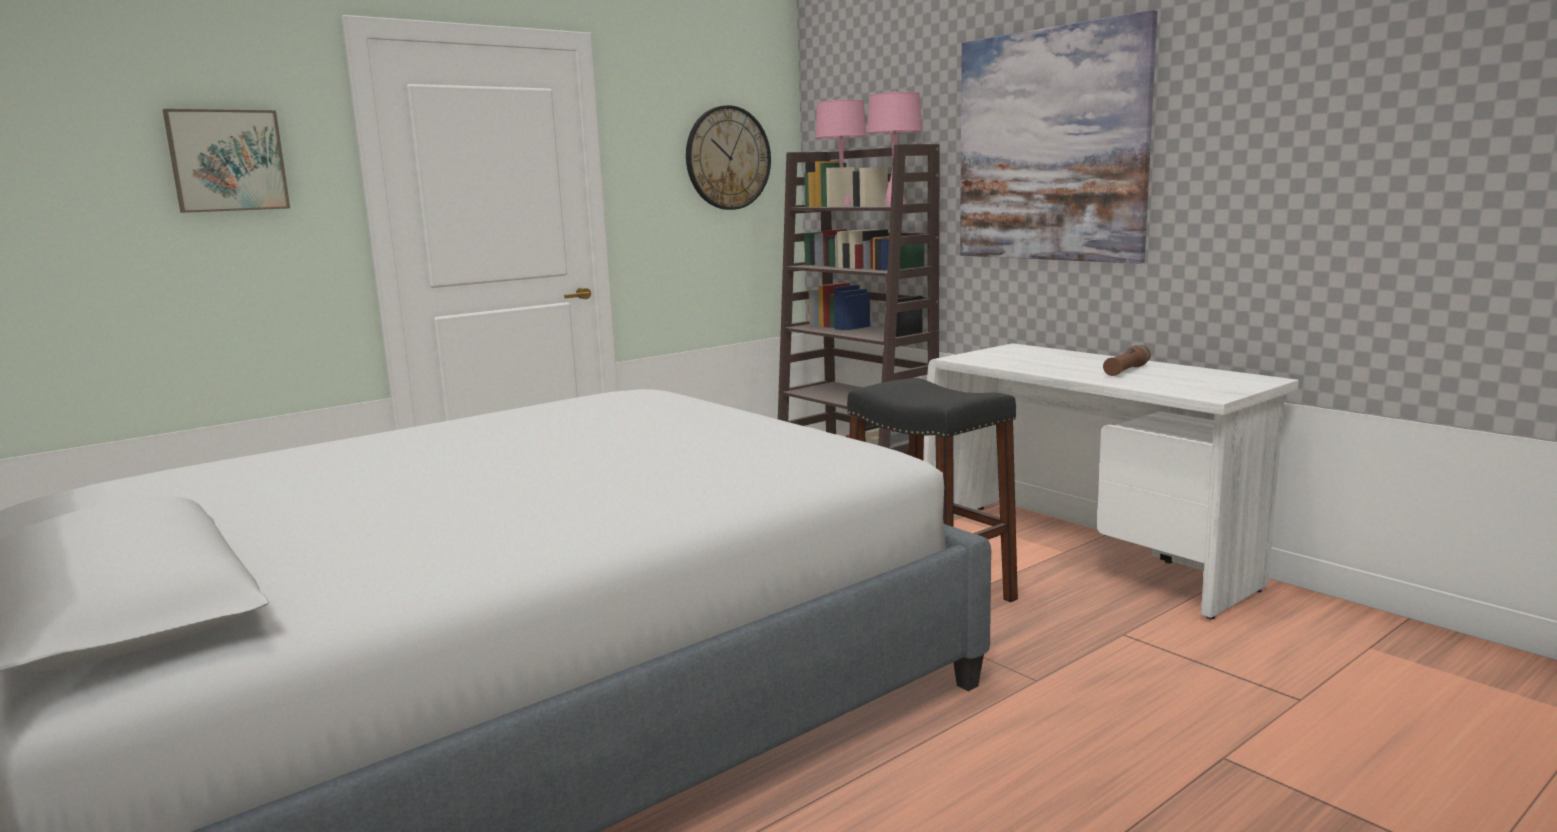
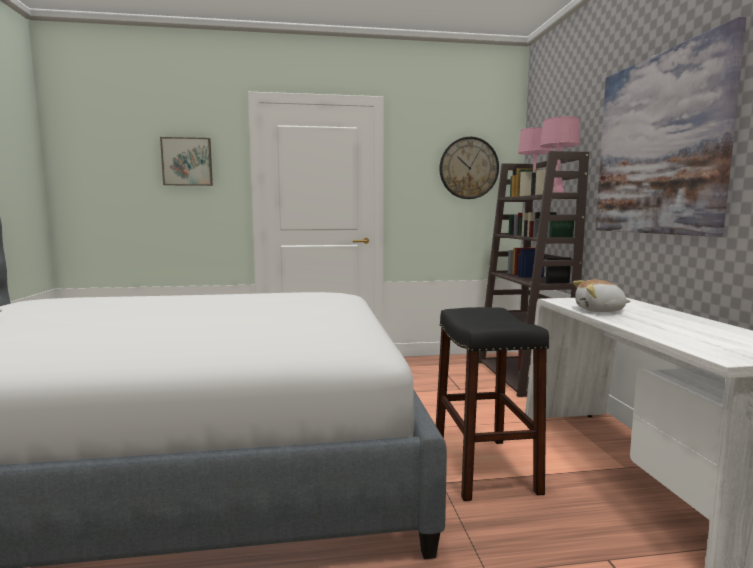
camera: 30 degrees right, 5 degrees down
brown flashlight [1103,345,1151,376] -> none
none -> plush toy [573,279,631,312]

